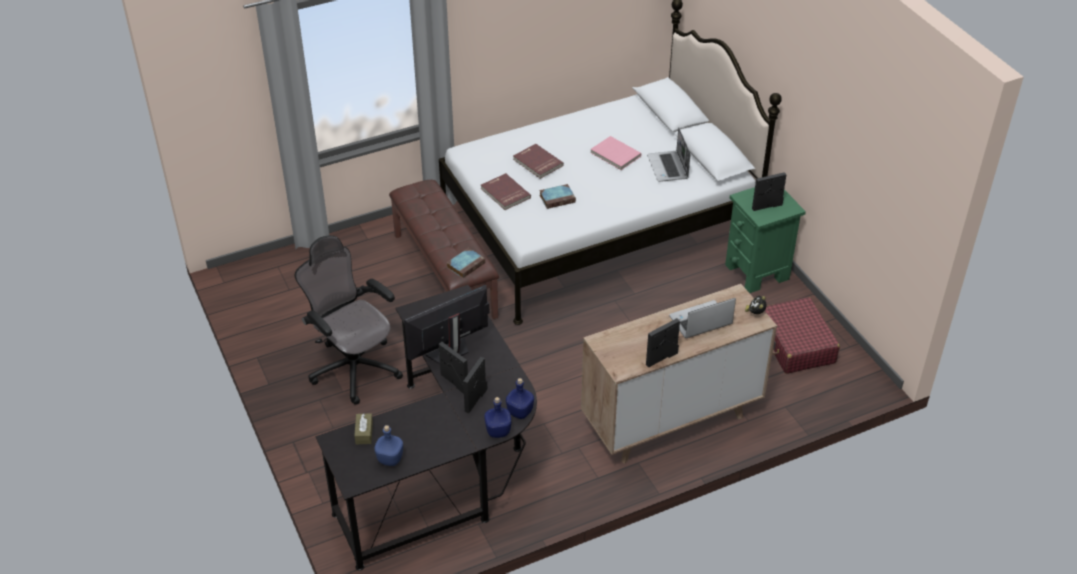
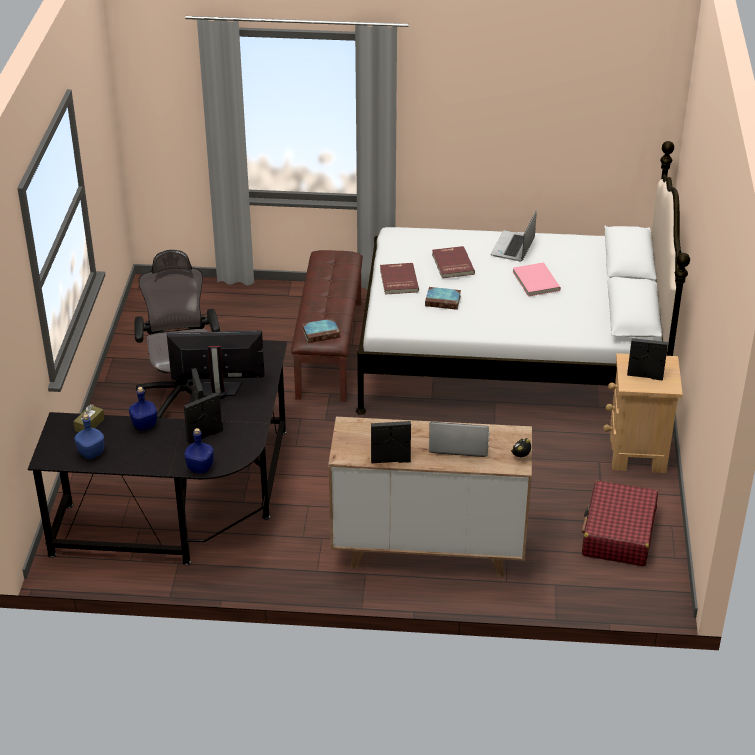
camera: 30 degrees right, 5 degrees down
blue bottle [506,378,534,419] -> blue bottle moved to [129,387,157,431]
laptop [647,127,691,182] -> laptop moved to [491,210,537,262]
green nightstand [725,187,806,293] -> beige nightstand [603,353,683,473]

